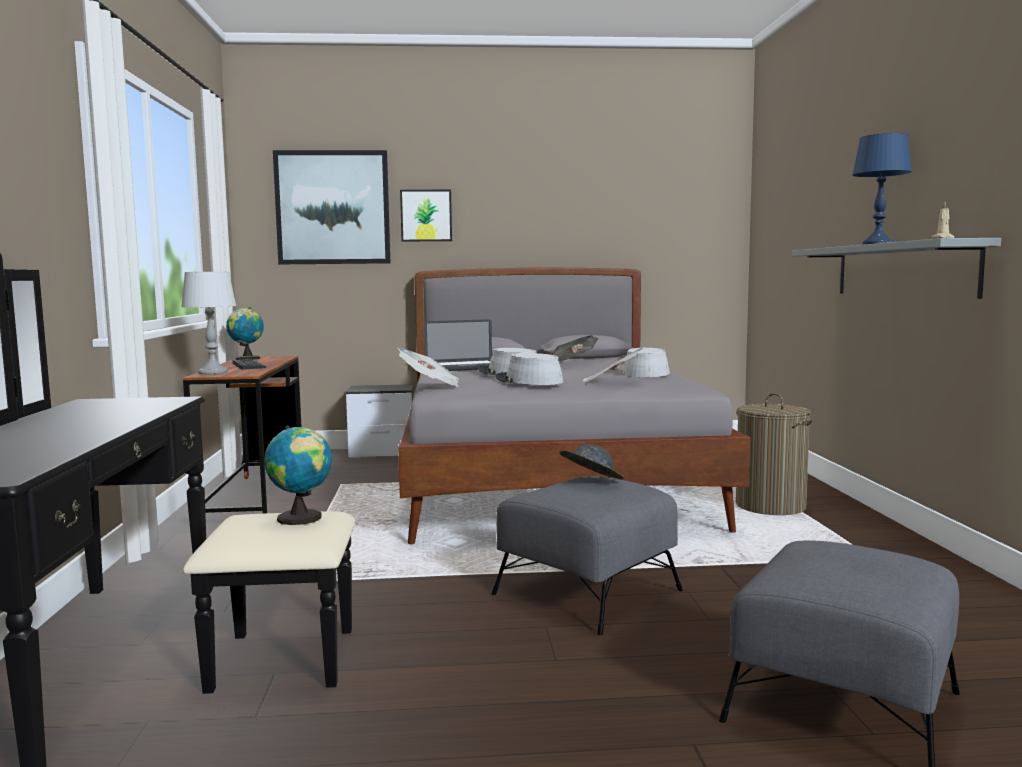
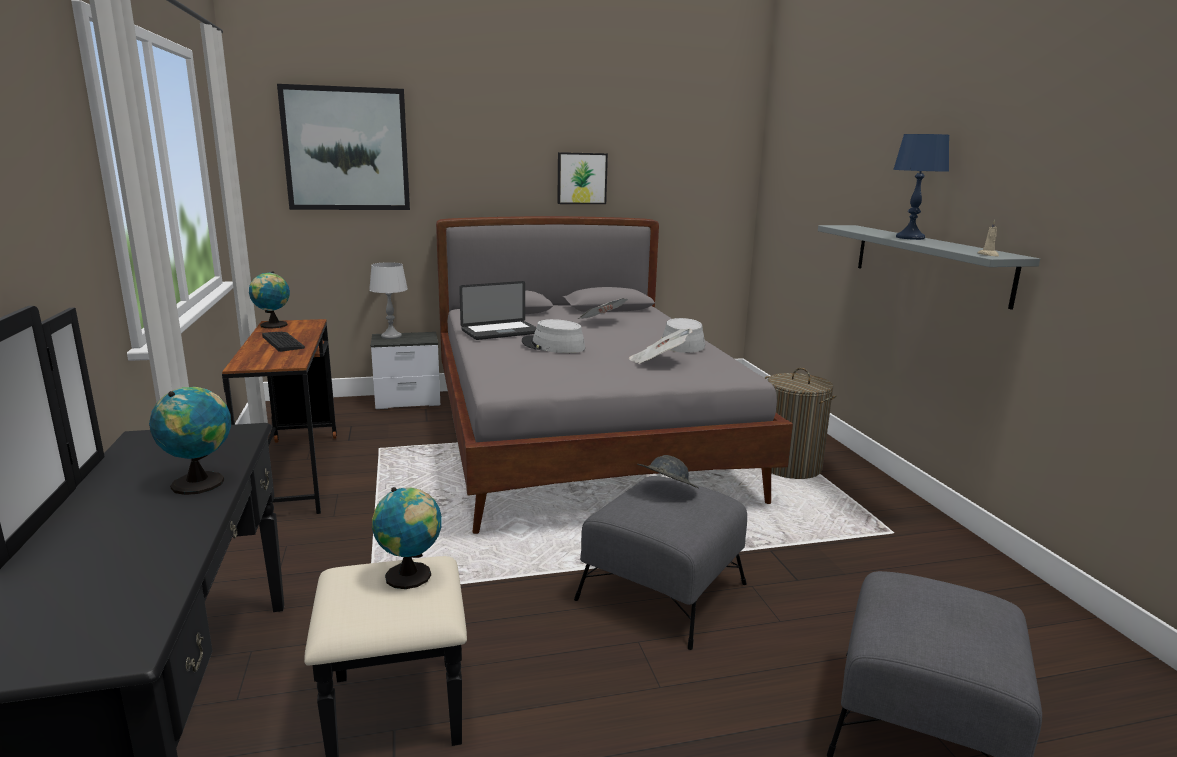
camera: 10 degrees left, 10 degrees up
grey table lamp [181,272,237,375] -> grey table lamp moved to [369,262,408,339]
newspaper [398,348,459,387] -> none
picture [400,190,452,242] -> picture moved to [557,152,608,204]
grey hat [496,353,563,385] -> none
none -> globe [149,387,231,495]

